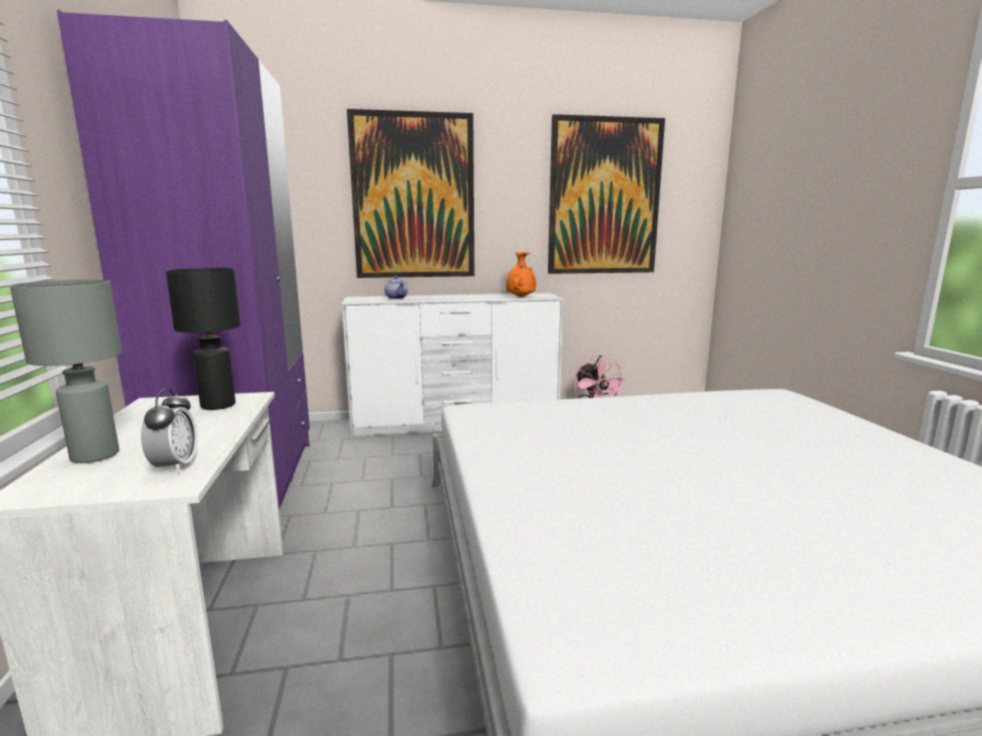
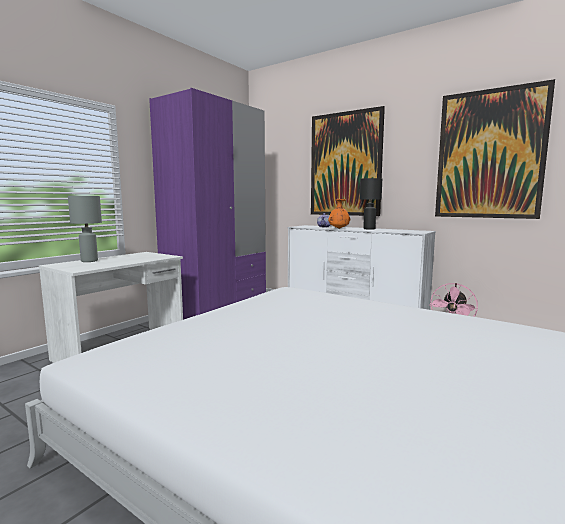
camera: 45 degrees right, 5 degrees down
alarm clock [141,388,198,473] -> none
black table lamp [166,268,241,410] -> black table lamp moved to [360,178,382,230]
orange vase [506,252,536,297] -> orange vase moved to [328,199,350,229]

